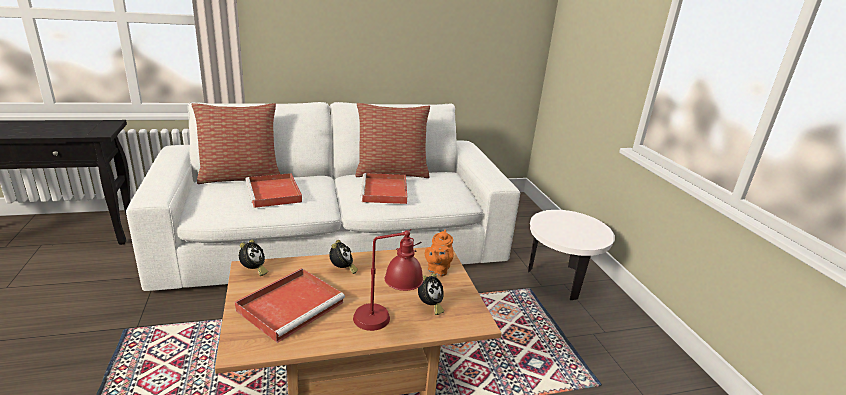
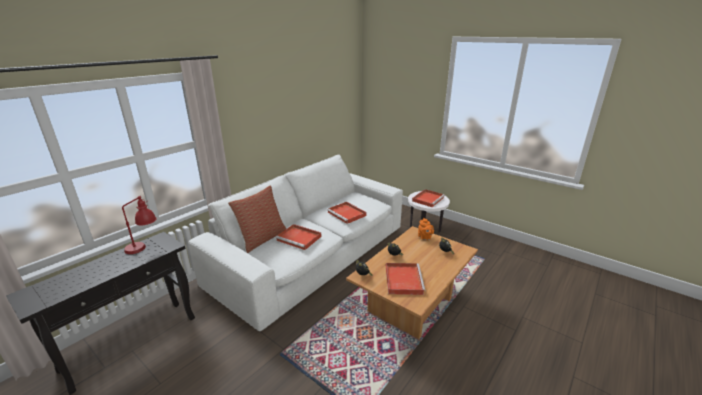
camera: 35 degrees left, 0 degrees up
red table lamp [353,229,423,331] -> red table lamp moved to [122,196,157,254]
pillow [356,103,430,178] -> none
none -> red tray [412,189,445,207]

